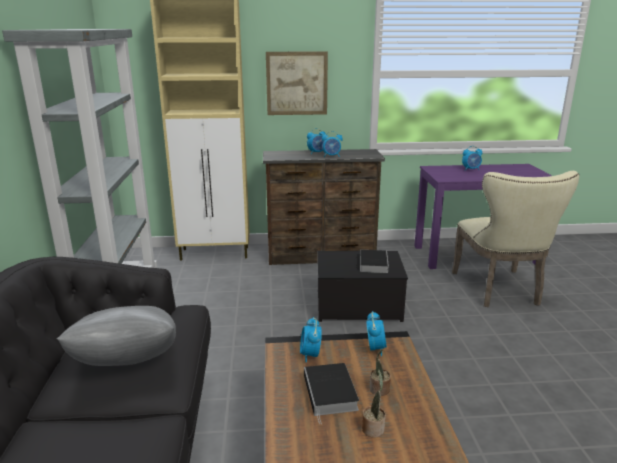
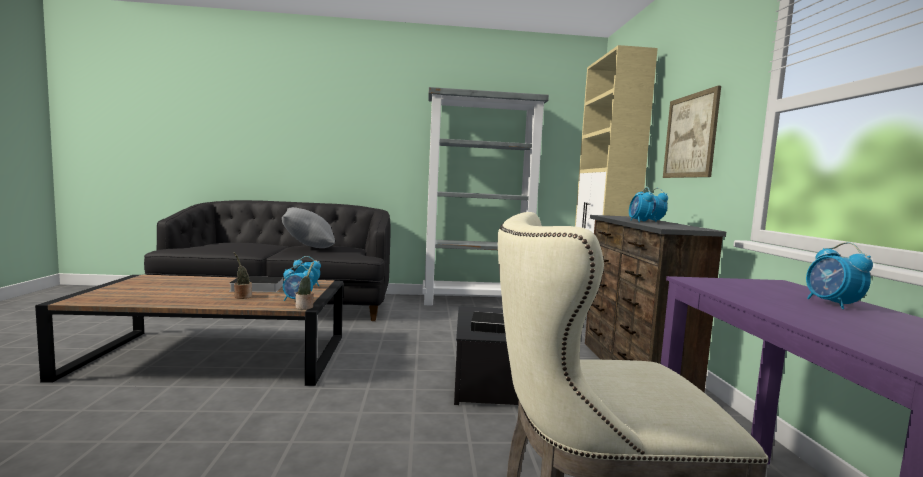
camera: 90 degrees right, 15 degrees down
potted plant [362,369,386,438] -> potted plant moved to [295,262,314,310]

